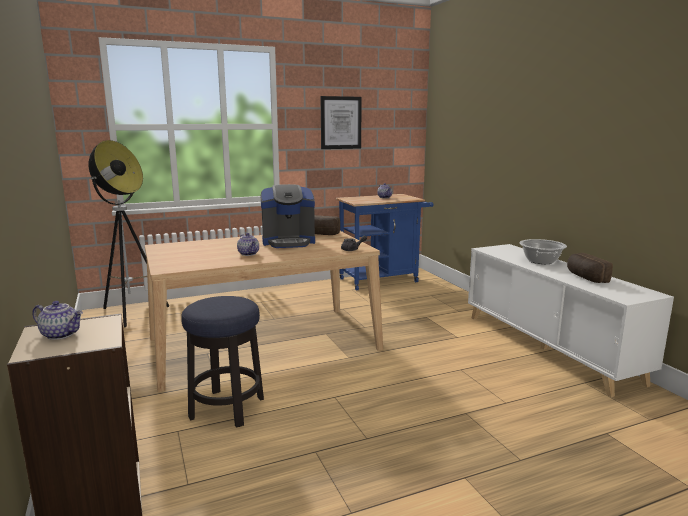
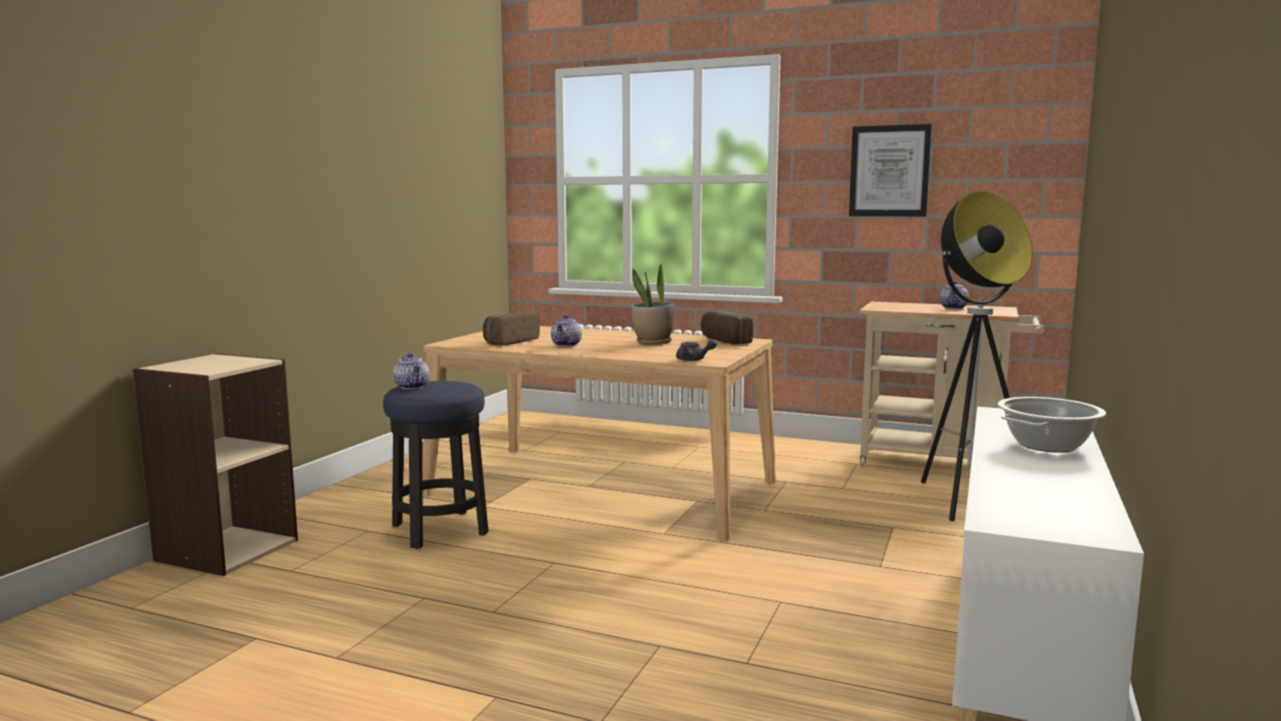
camera: 45 degrees right, 5 degrees down
teapot [32,301,83,340] -> teapot moved to [393,353,429,389]
floor lamp [88,140,169,327] -> floor lamp moved to [921,191,1033,521]
coffee machine [261,184,315,248] -> potted plant [631,263,674,344]
blue cart [336,194,433,291] -> beige cart [859,302,1044,467]
bread [567,253,613,283] -> bread moved to [483,311,540,346]

